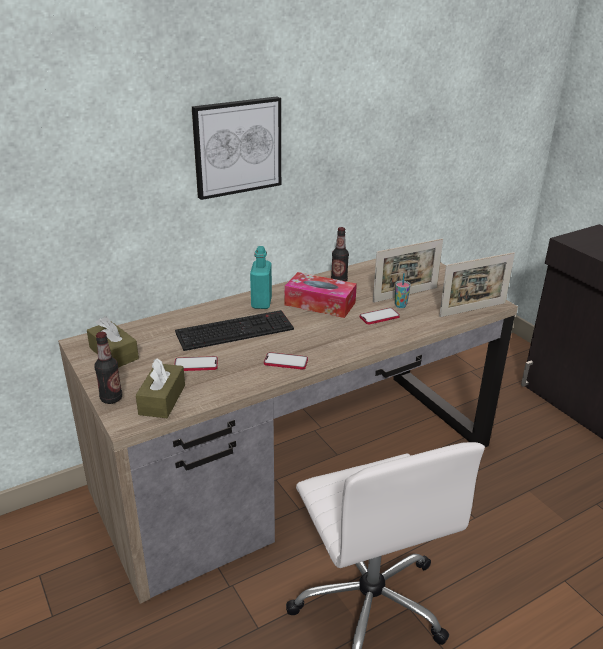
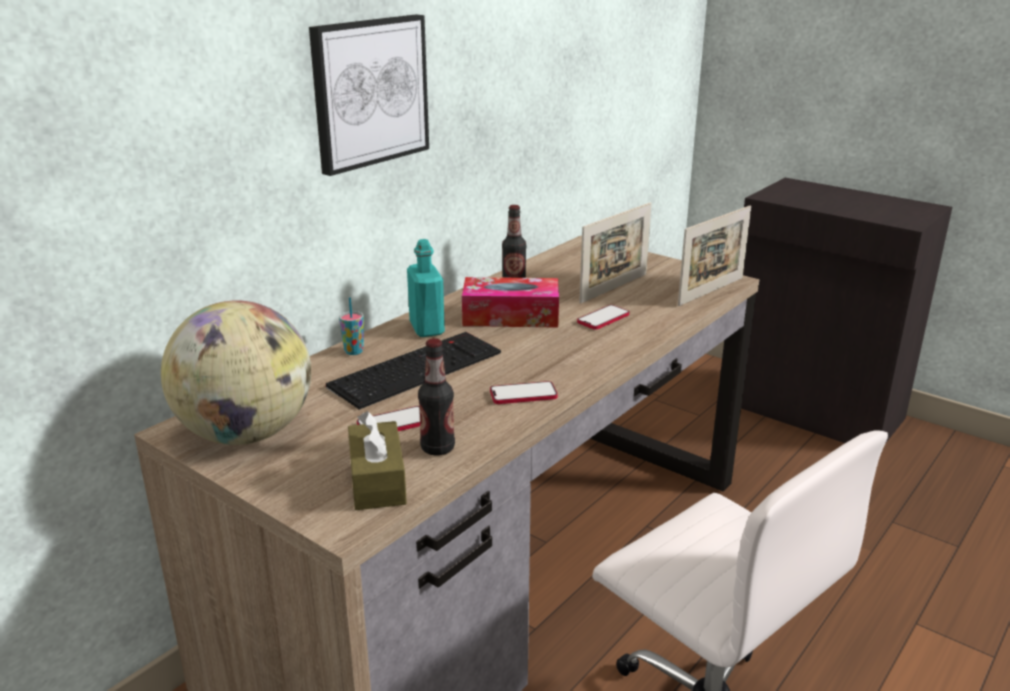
camera: 20 degrees left, 5 degrees down
brown tissue box [87,316,139,368] -> globe [161,300,311,445]
bottle [94,332,122,404] -> bottle moved to [418,338,455,456]
cup [395,273,411,308] -> cup moved to [339,297,364,355]

